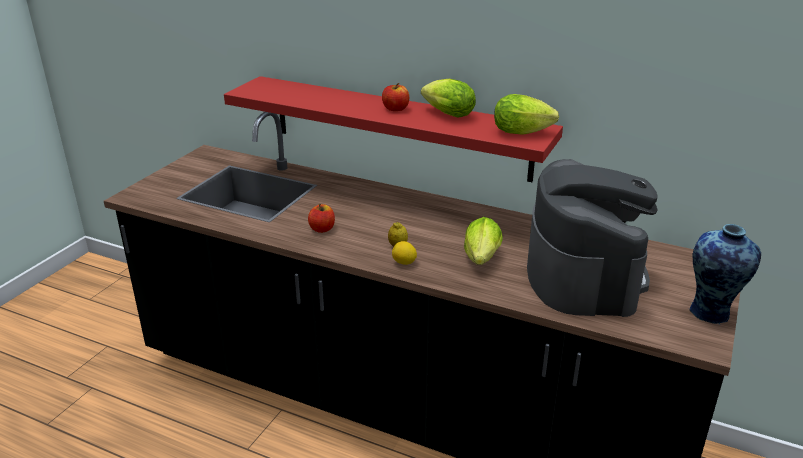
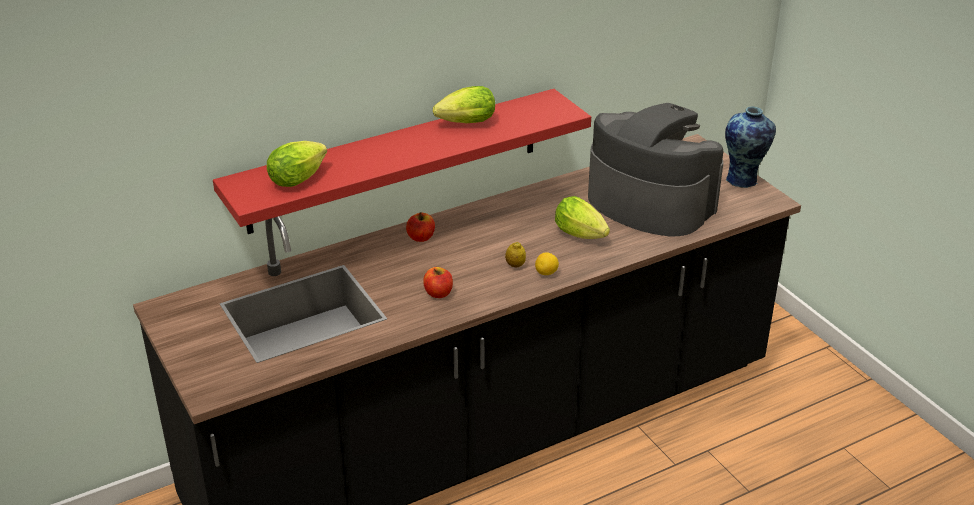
camera: 55 degrees left, 5 degrees up
apple [382,83,409,111] -> apple moved to [406,212,435,242]
lettuce [494,94,559,135] -> lettuce moved to [267,141,327,187]

